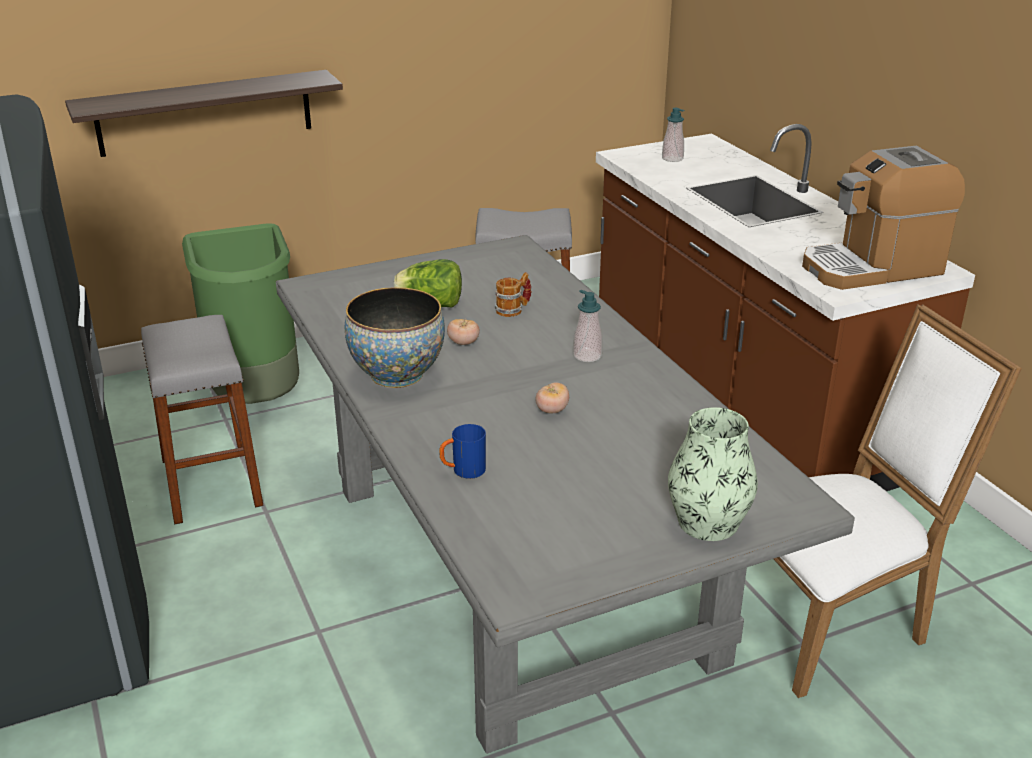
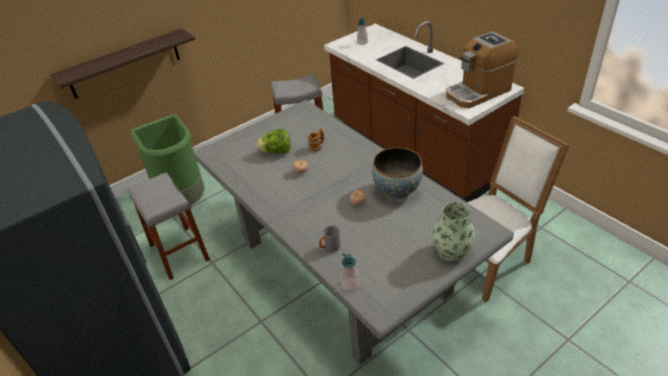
camera: 10 degrees left, 10 degrees up
bowl [345,287,445,388] -> bowl moved to [372,147,423,200]
blue mug [439,424,486,479] -> grey mug [319,226,341,252]
soap dispenser [573,290,603,362] -> soap dispenser moved to [341,253,360,291]

